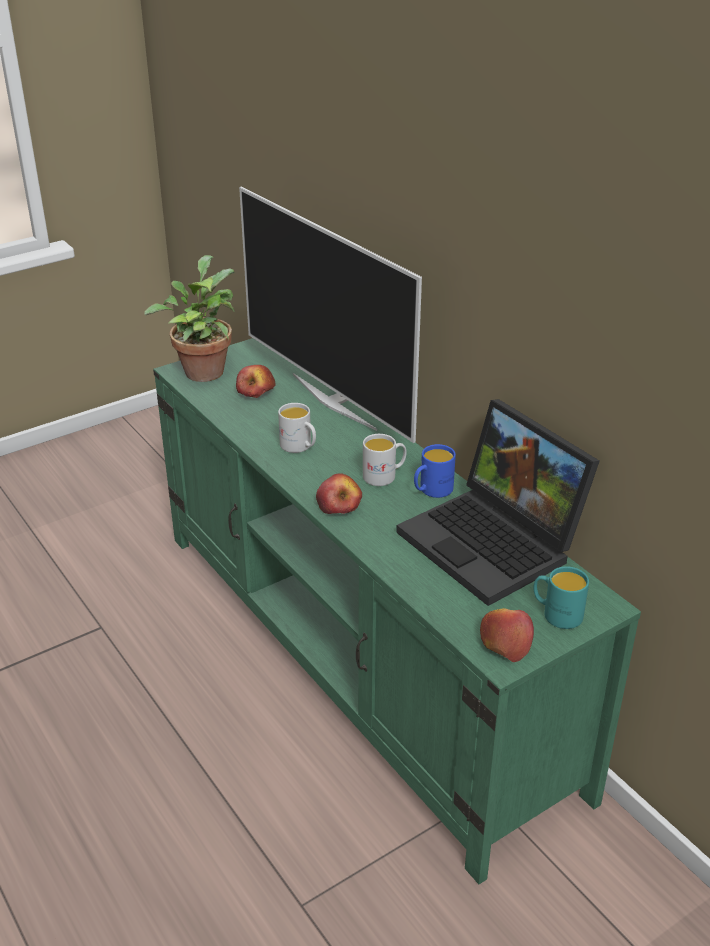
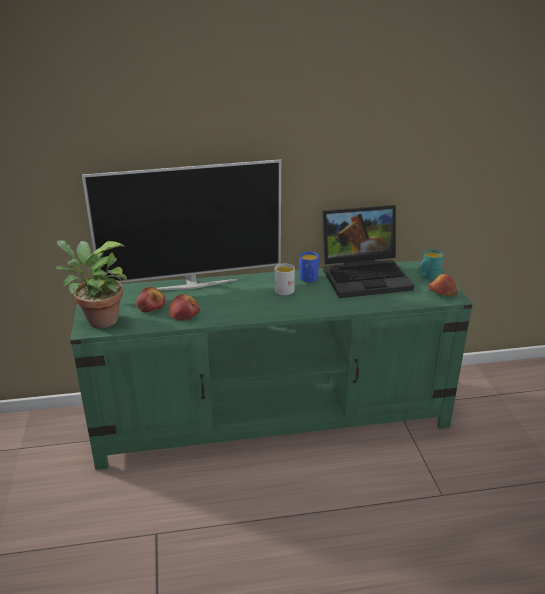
camera: 65 degrees left, 5 degrees down
white mug [278,403,316,453] -> none
apple [316,473,362,514] -> apple moved to [169,294,200,321]

